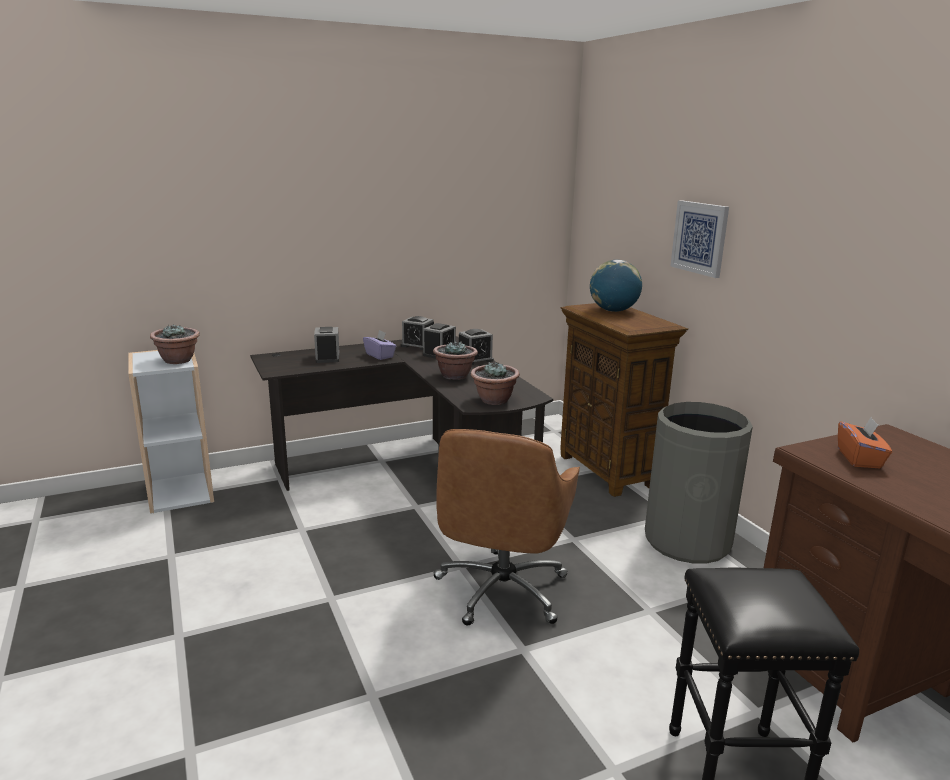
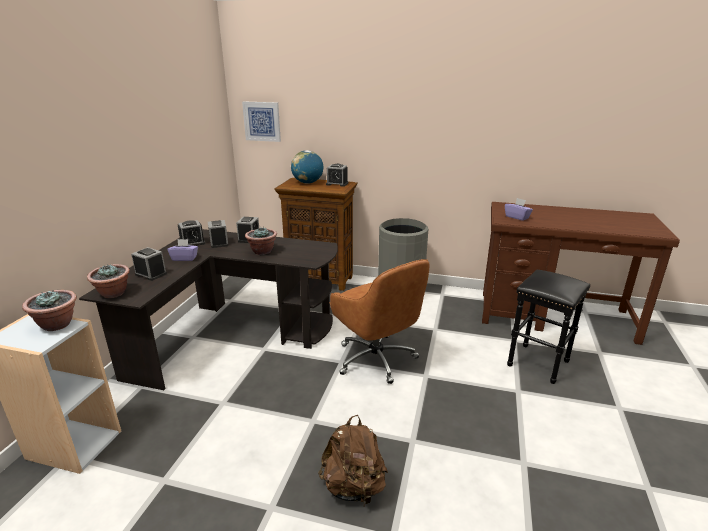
camera: 50 degrees left, 5 degrees up
potted plant [471,362,520,405] -> potted plant moved to [87,264,130,298]
picture [670,200,729,278] -> picture moved to [242,101,281,142]
orange tissue box [838,417,892,468] -> purple tissue box [505,198,533,221]
none -> brown backpack [318,415,388,506]
none -> alarm clock [326,164,348,187]

